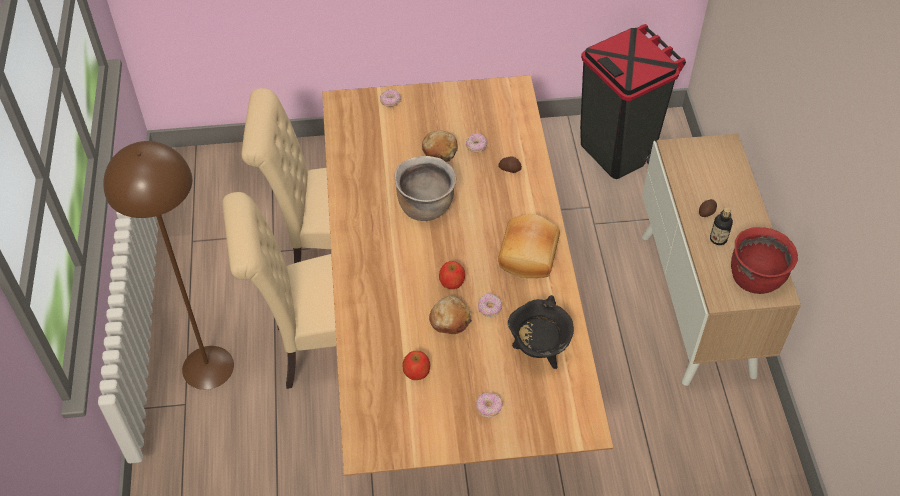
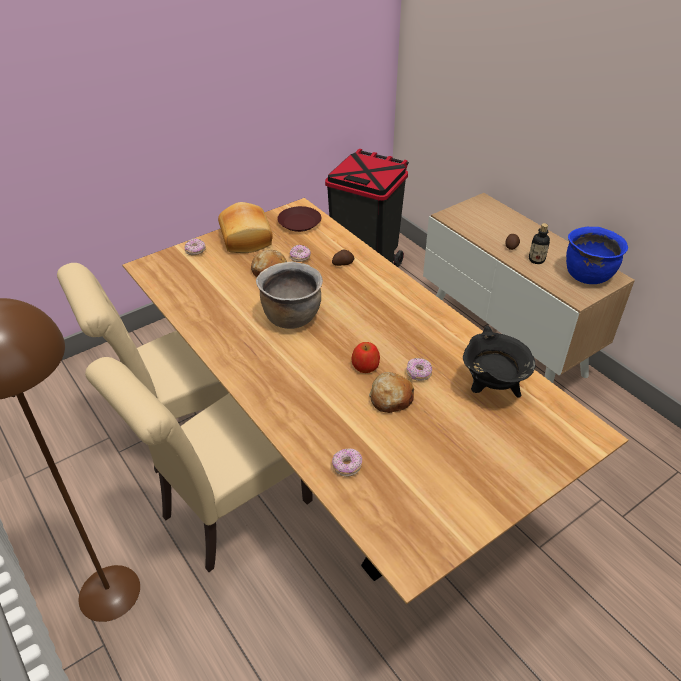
camera: 30 degrees left, 10 degrees down
apple [402,351,430,380] -> none
donut [476,393,502,417] -> donut moved to [332,448,362,477]
bread [498,214,560,278] -> bread moved to [218,202,273,253]
red cooking pot [731,227,798,294] -> blue cooking pot [566,227,628,284]
none -> brown plate [277,206,321,232]

